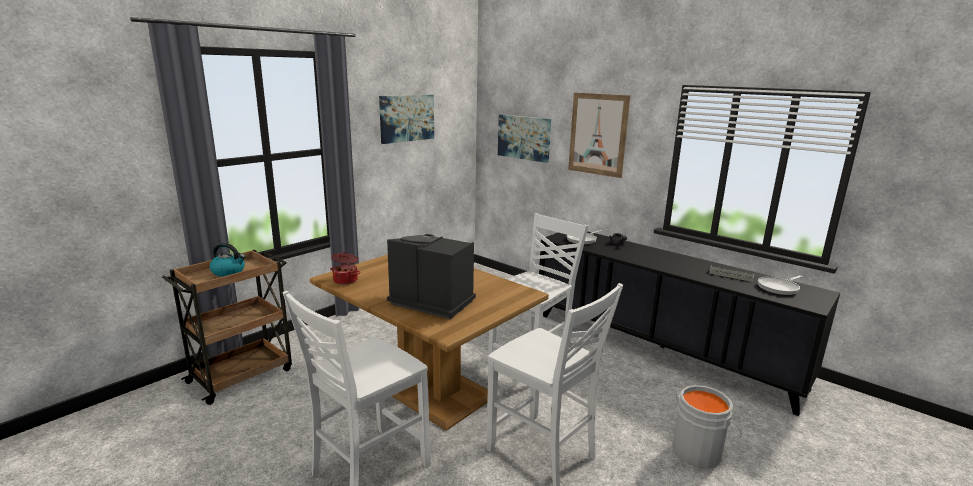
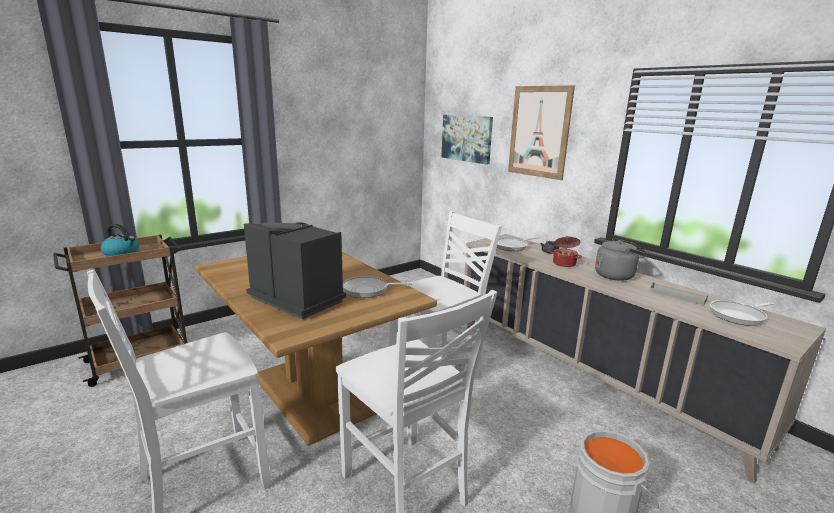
camera: 10 degrees right, 0 degrees up
cooking pot [330,252,360,285] -> cooking pot moved to [550,236,582,267]
picture [379,95,434,144] -> none
black cabinet [539,231,840,416] -> beige cabinet [464,234,826,484]
none -> frying pan [343,276,412,298]
none -> grey kettle [595,238,648,281]

